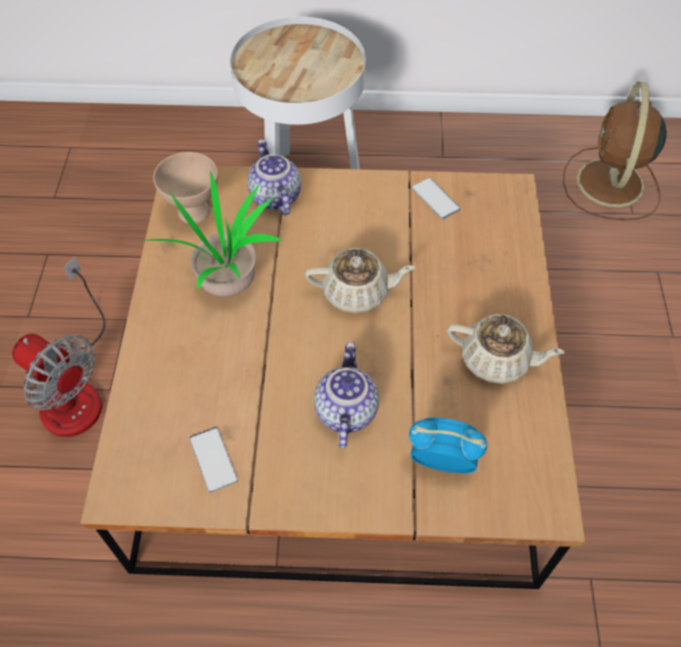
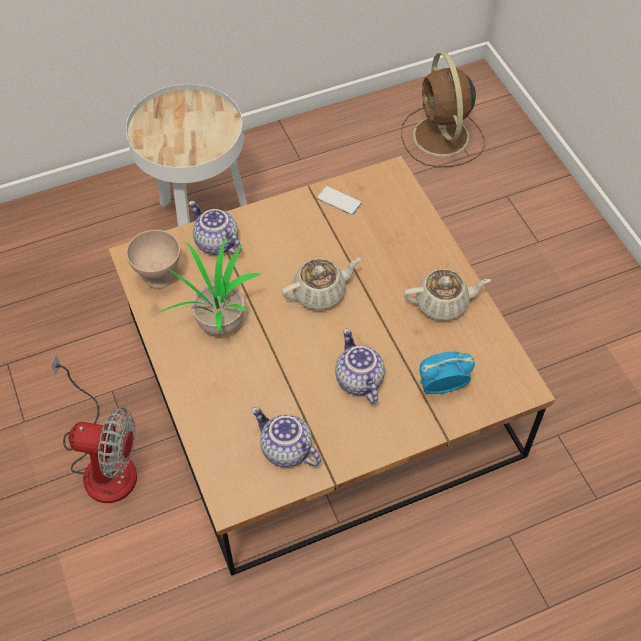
camera: 25 degrees left, 0 degrees up
phone [189,427,238,492] -> teapot [252,407,321,467]

